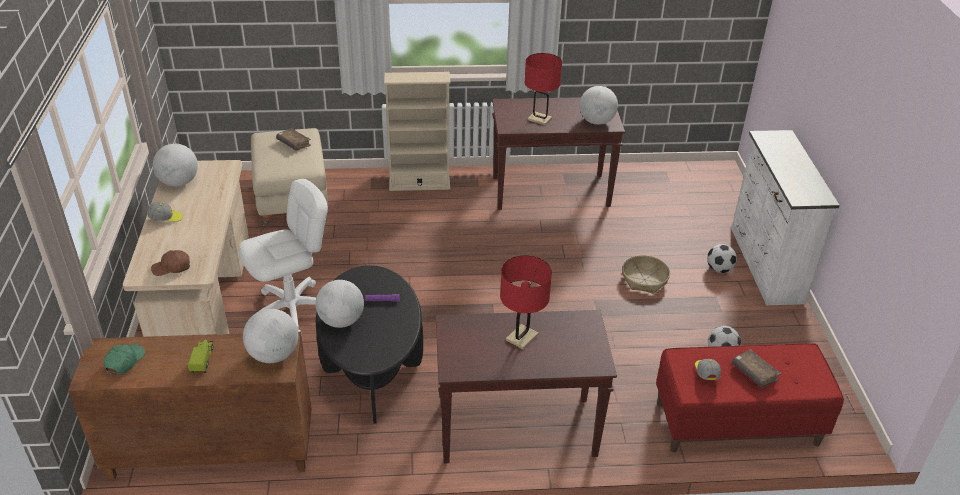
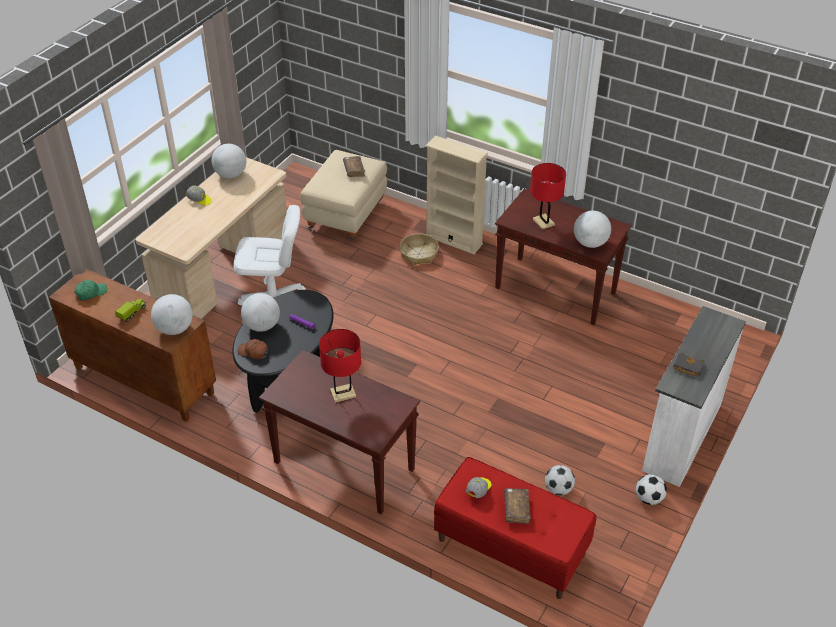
camera: 35 degrees right, 5 degrees up
brown cap [151,250,190,276] -> brown cap moved to [238,339,268,359]
basket [622,255,670,294] -> basket moved to [400,234,439,265]
football [707,244,737,273] -> football moved to [636,474,667,505]
none -> black book [673,353,705,377]

